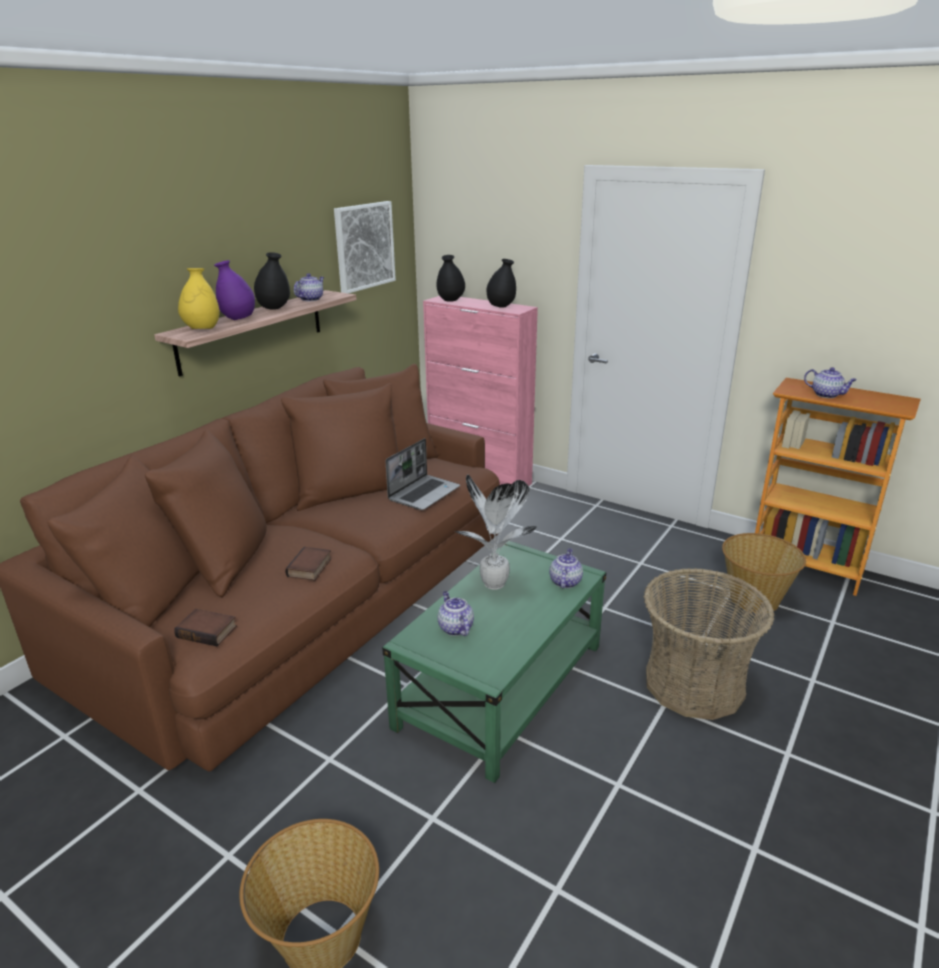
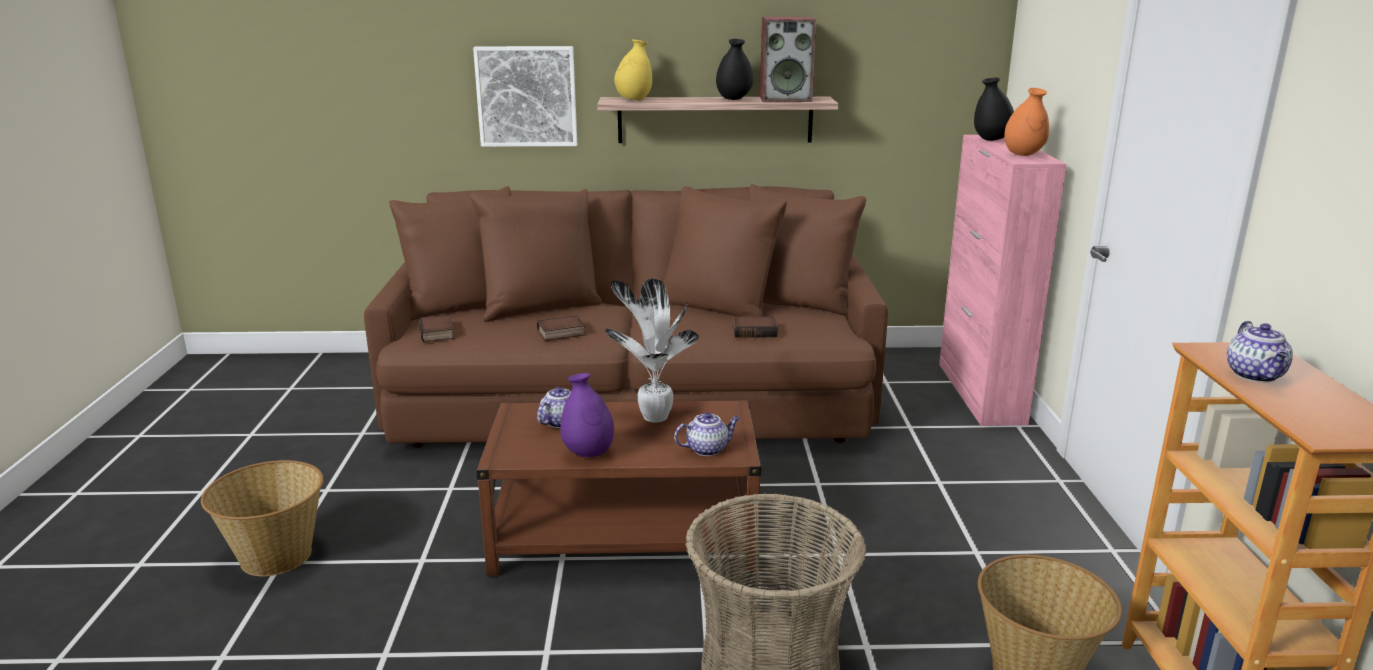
camera: 55 degrees right, 5 degrees down
purple vase [214,260,255,320] -> purple vase moved to [561,373,614,457]
teapot [294,273,324,301] -> speaker [760,17,816,102]
picture [334,201,396,293] -> picture moved to [473,46,577,147]
green coffee table [382,541,606,783] -> brown coffee table [475,400,763,576]
laptop [385,438,460,510] -> book [733,317,777,337]
black vase [486,259,516,308] -> orange vase [1004,88,1049,156]

